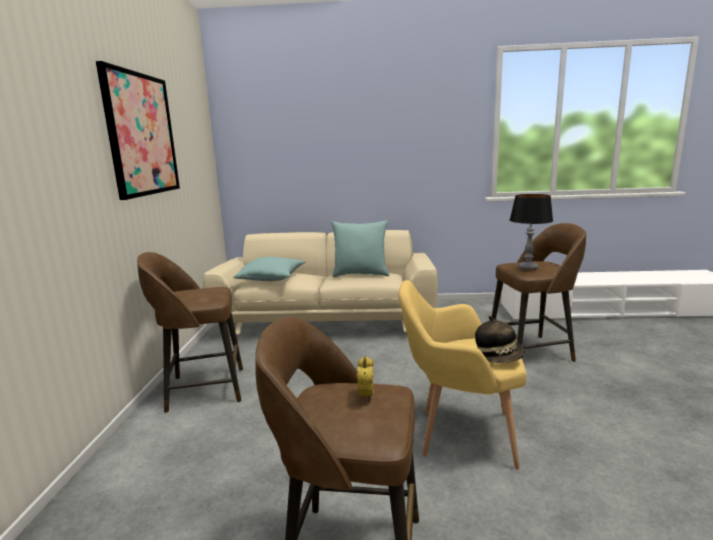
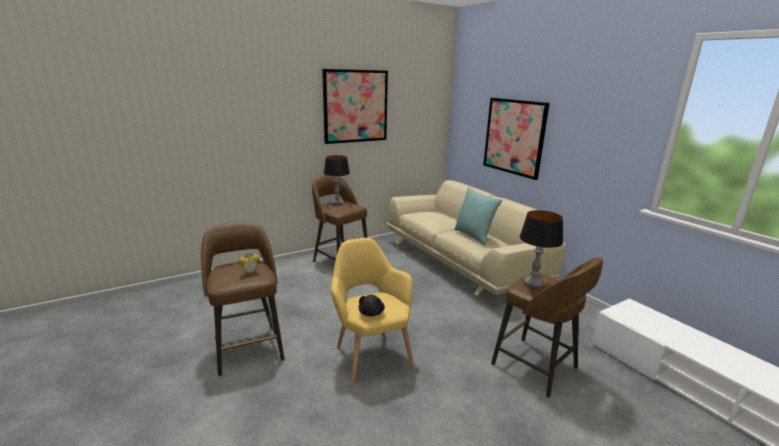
camera: 55 degrees right, 5 degrees up
turquoise pillow [233,257,306,281] -> none
hat [475,316,525,363] -> black plush toy [359,295,385,316]
none -> table lamp [324,155,350,205]
none -> picture [483,98,550,180]

